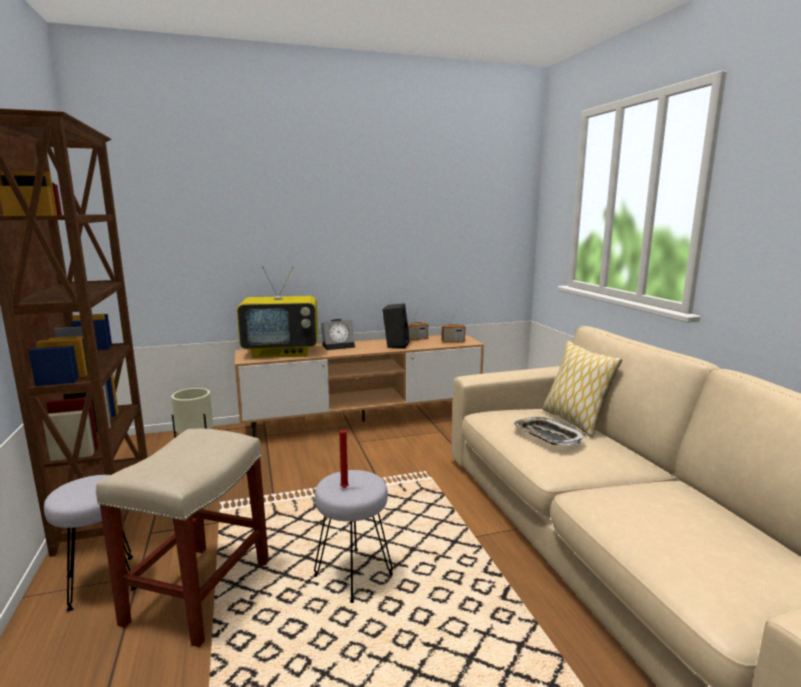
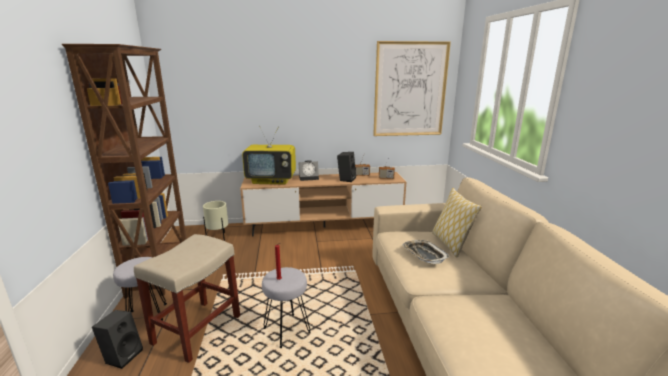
camera: 10 degrees right, 5 degrees up
none -> black speaker [92,310,143,369]
none -> picture [373,41,451,136]

